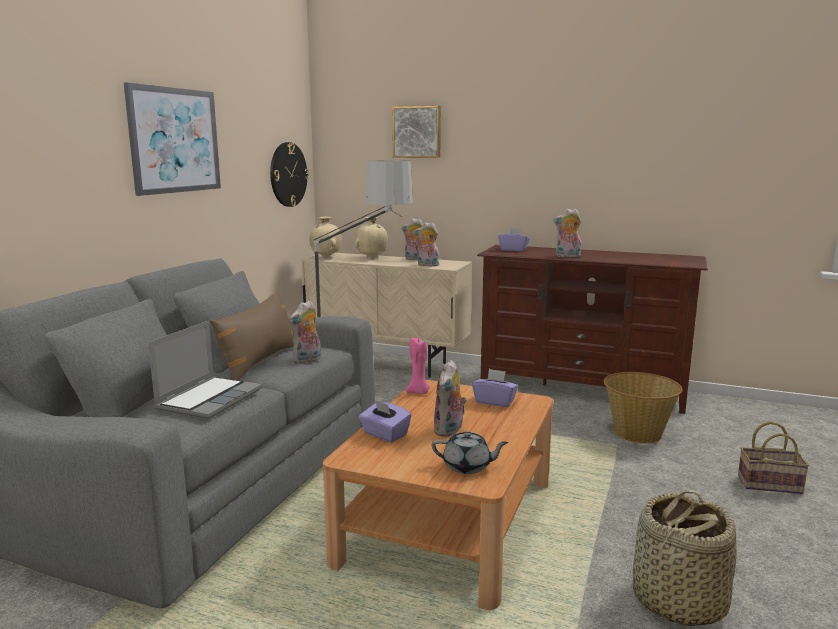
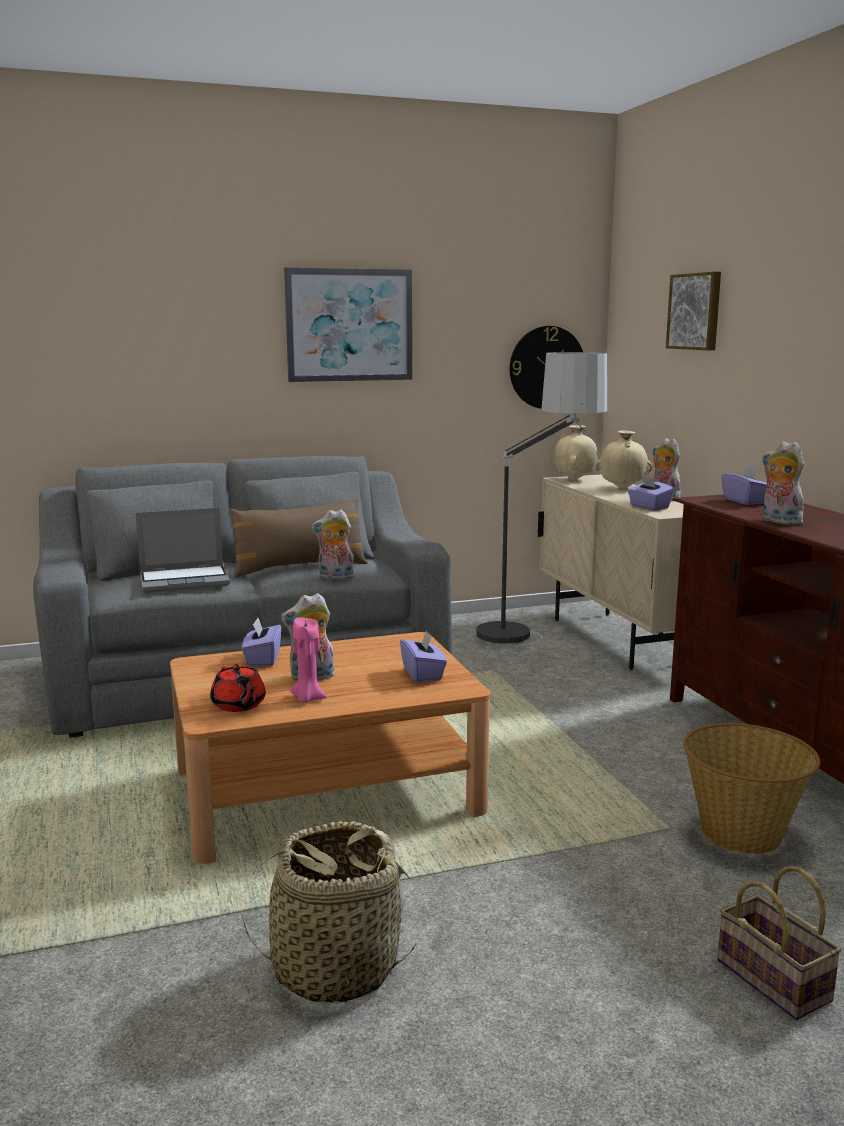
camera: 50 degrees right, 0 degrees up
pink candle [406,338,430,394] -> pink candle moved to [291,617,327,703]
plush toy [414,222,440,266] -> purple tissue box [628,475,674,510]
grey teapot [432,431,509,474] -> red teapot [210,664,266,712]

